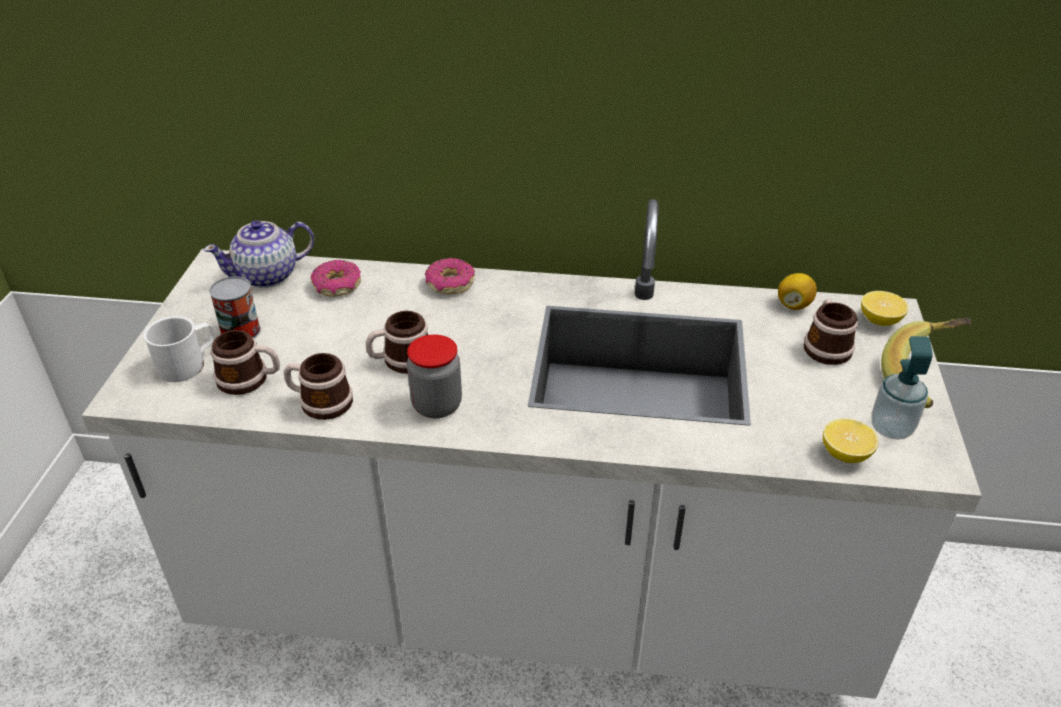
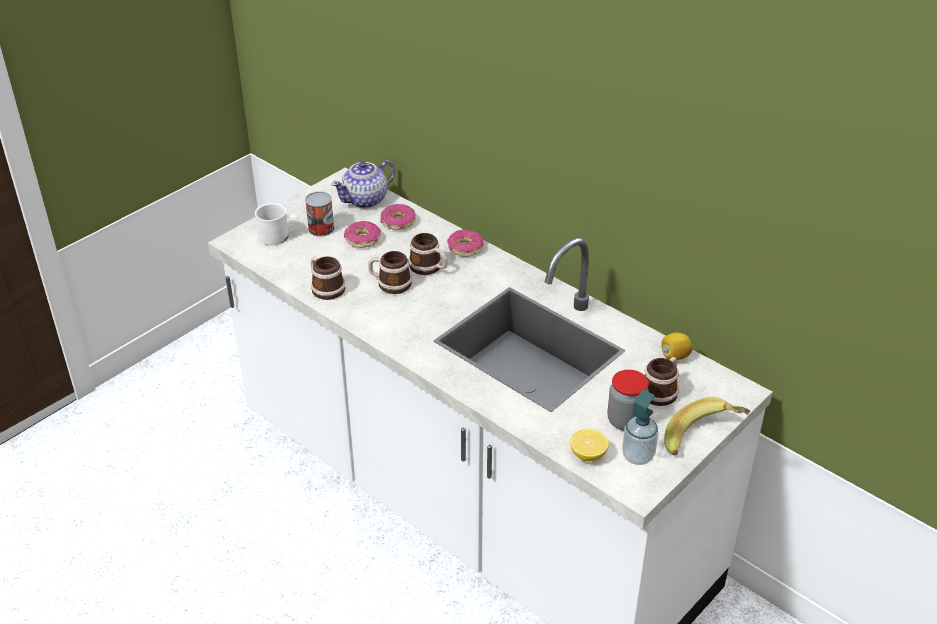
camera: 35 degrees right, 0 degrees up
teapot [204,220,314,288] -> teapot turned 45 degrees counterclockwise [331,160,395,208]
mug [211,330,280,395] -> mug moved to [409,233,448,275]
jar [407,334,462,418] -> jar moved to [608,370,649,431]
lemon [861,291,908,326] -> none
none -> donut [344,221,381,248]

